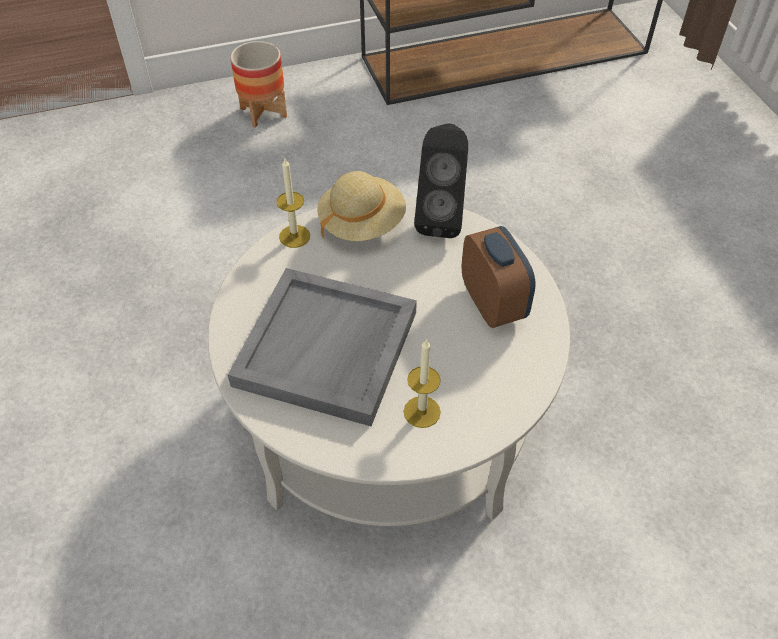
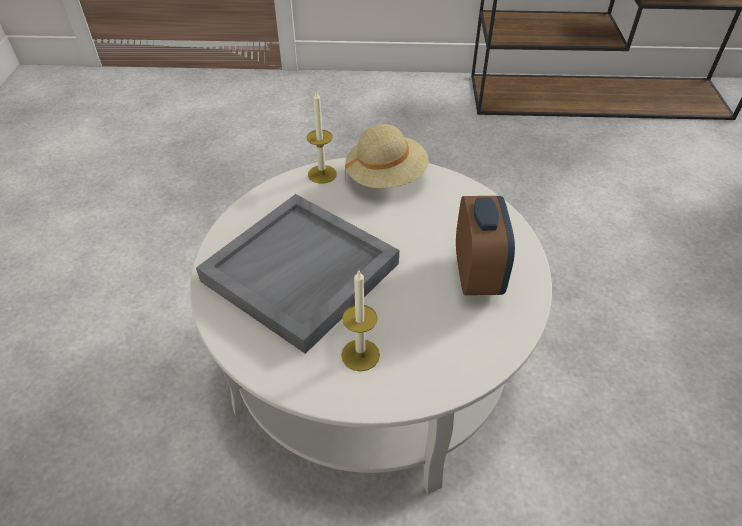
camera: 20 degrees right, 5 degrees down
planter [230,41,287,128] -> none
black speaker [414,123,468,238] -> none

